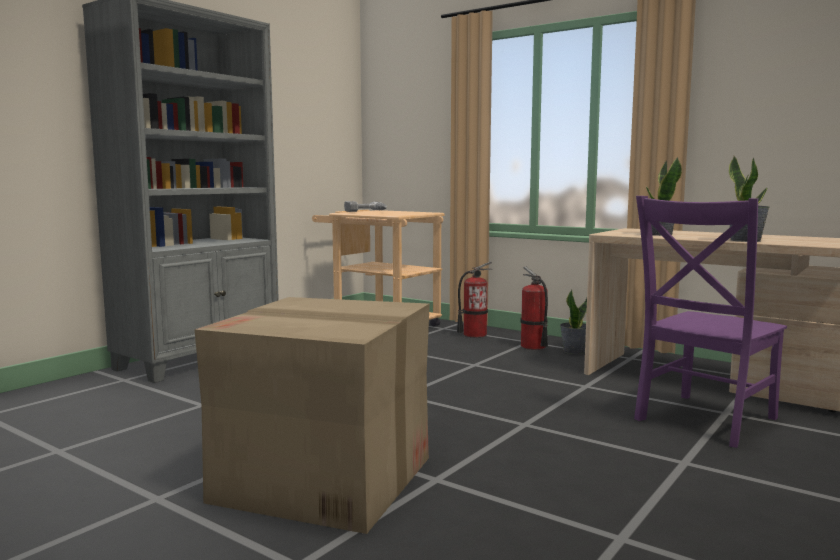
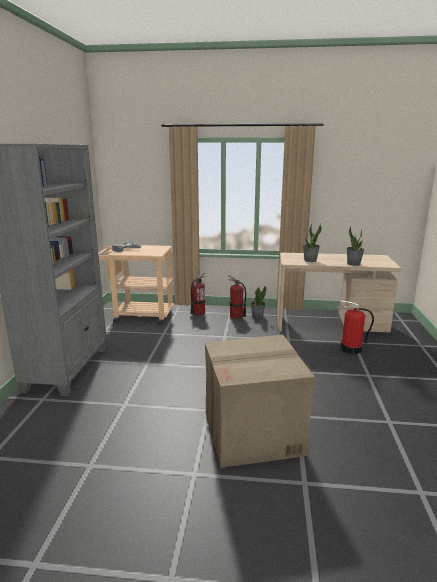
camera: 30 degrees left, 10 degrees up
purple chair [634,196,787,448] -> fire extinguisher [336,300,374,354]

